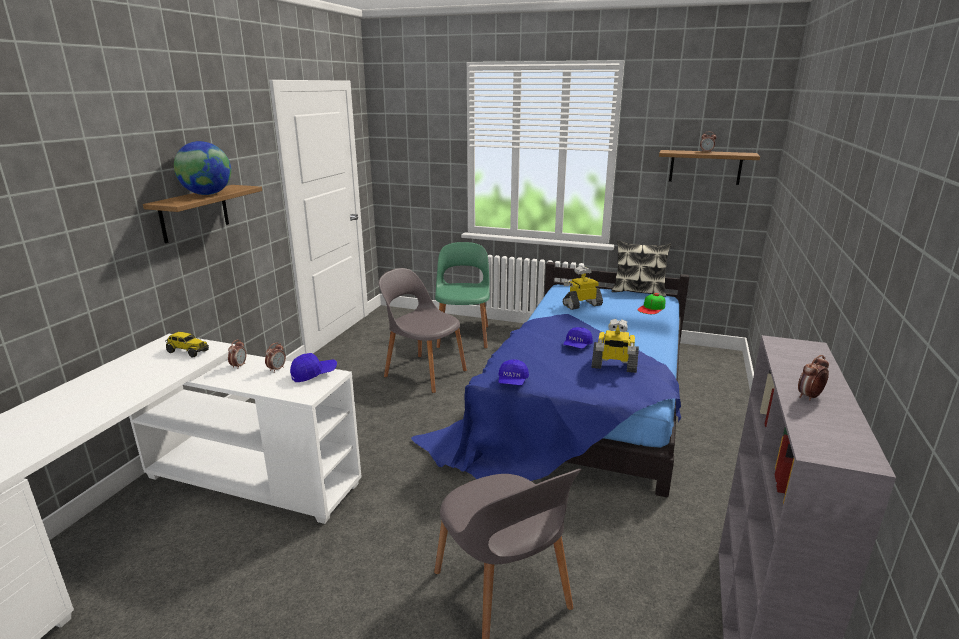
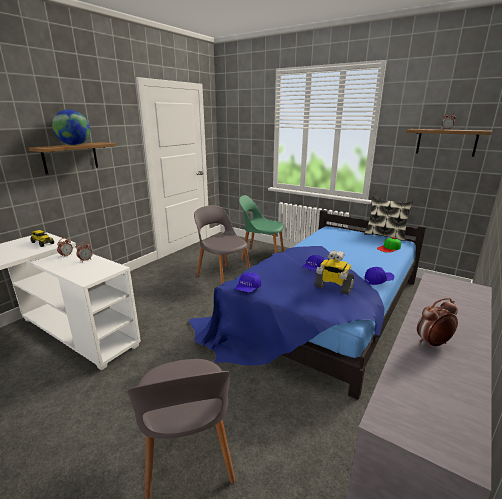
camera: 15 degrees right, 0 degrees up
blue cap [290,353,337,382] -> blue cap moved to [365,267,394,285]
green chair [435,242,490,349] -> green chair turned 90 degrees counterclockwise [239,195,284,261]
toy robot [563,266,603,310] -> none

